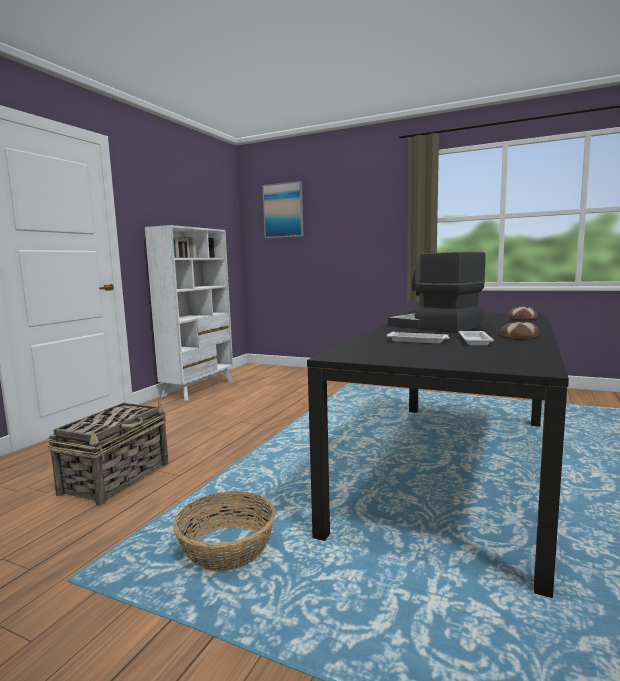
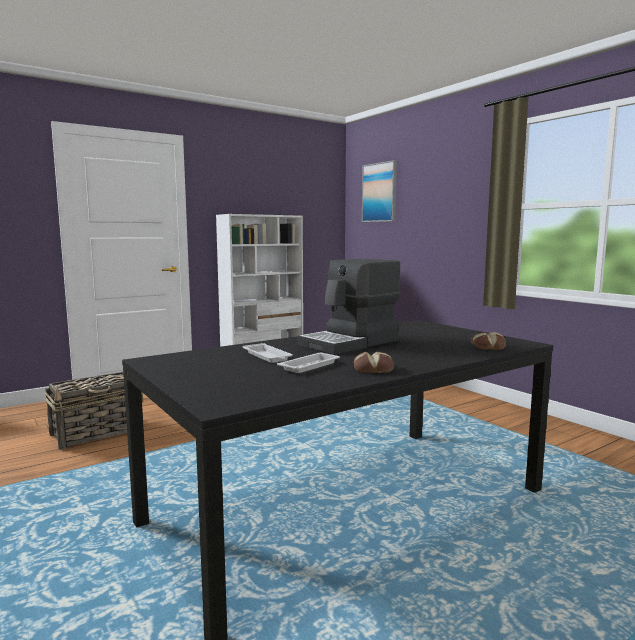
camera: 30 degrees right, 0 degrees up
basket [173,491,275,571] -> none
coffee machine [388,252,486,333] -> coffee machine turned 120 degrees counterclockwise [298,259,400,355]

